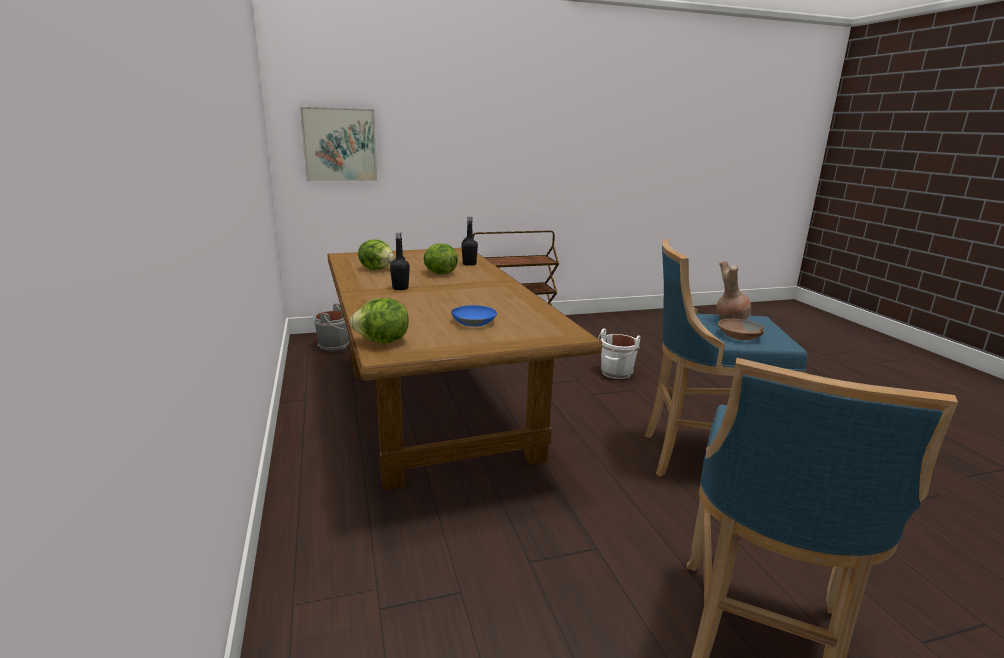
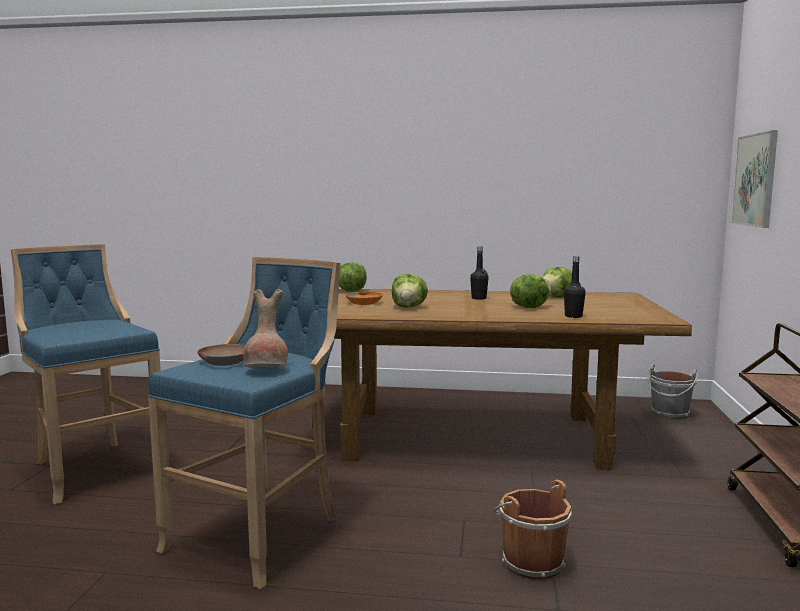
camera: 115 degrees right, 10 degrees down
blue bowl [451,305,497,327] -> orange bowl [345,292,383,305]
white bucket [598,329,641,379] -> brown bucket [493,480,572,580]
none -> lettuce [392,274,428,308]

